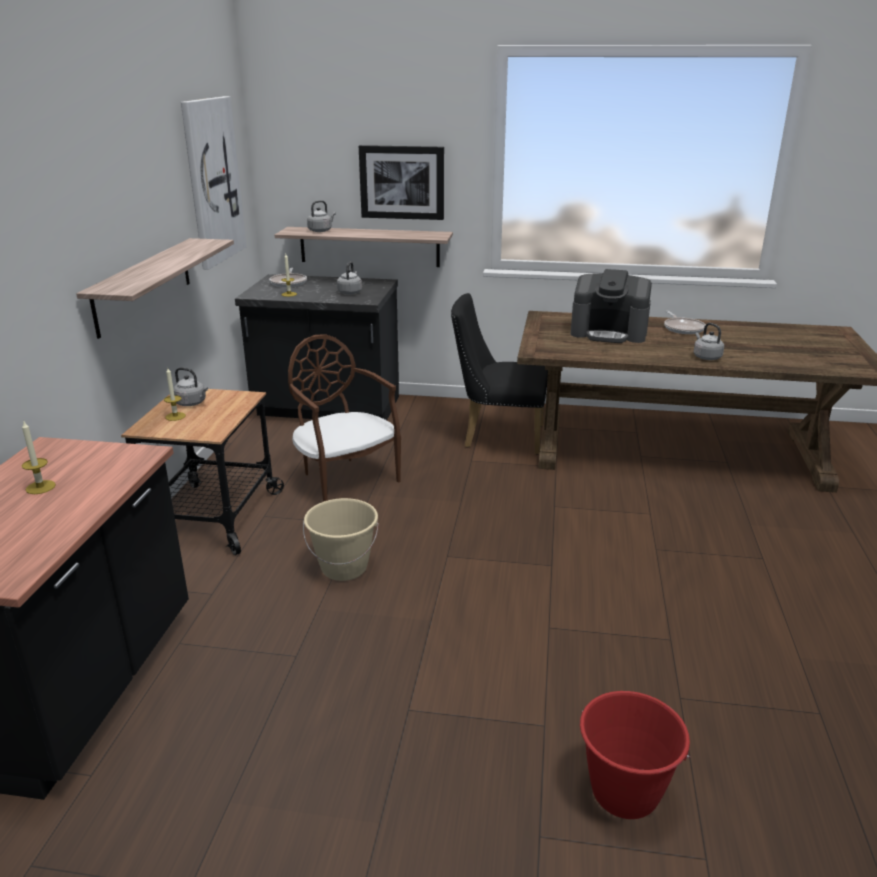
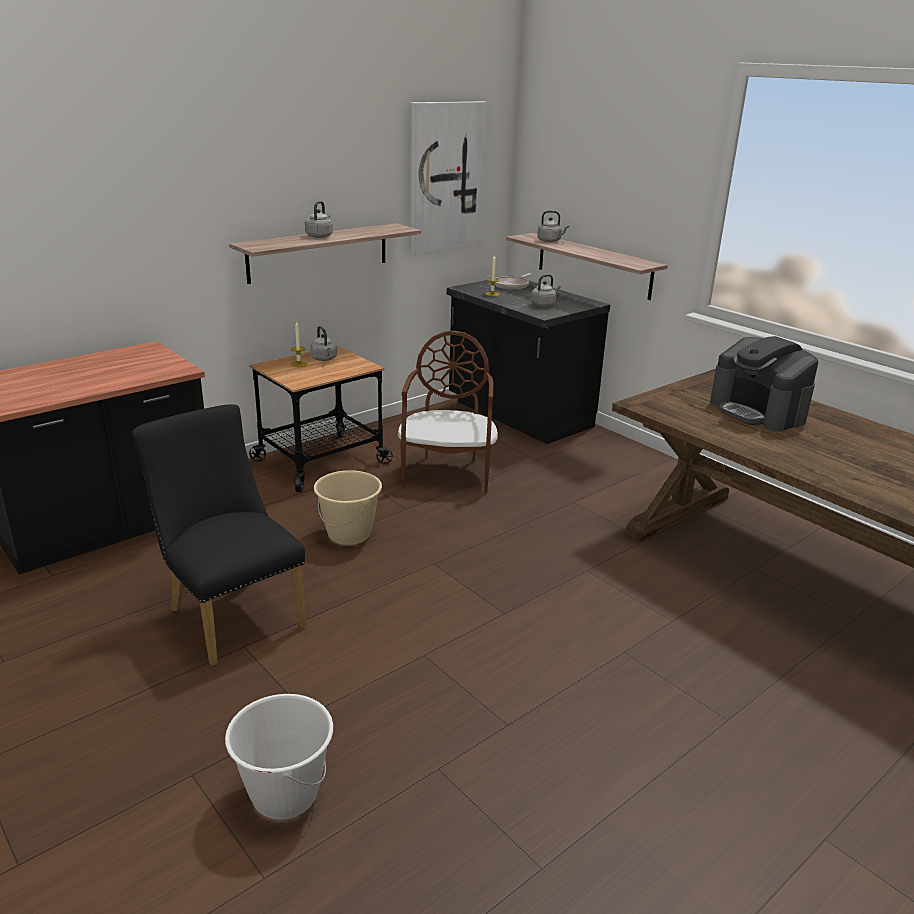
camera: 40 degrees right, 0 degrees up
candle [22,421,56,494] -> none
picture [359,145,444,220] -> none
black chair [451,293,548,455] -> black chair moved to [132,405,307,666]
red bucket [580,691,690,819] -> white bucket [225,694,333,820]
frying pan [664,311,706,334] -> none
grey kettle [694,323,724,360] -> grey kettle moved to [305,201,333,238]

